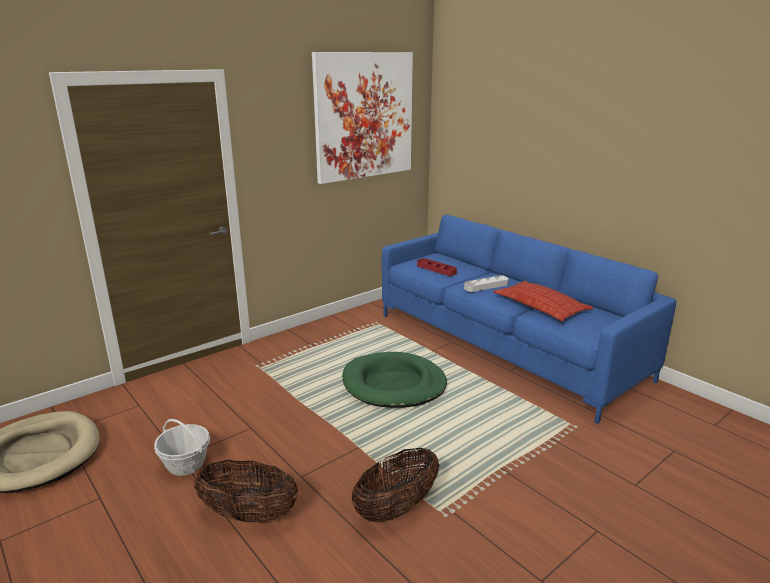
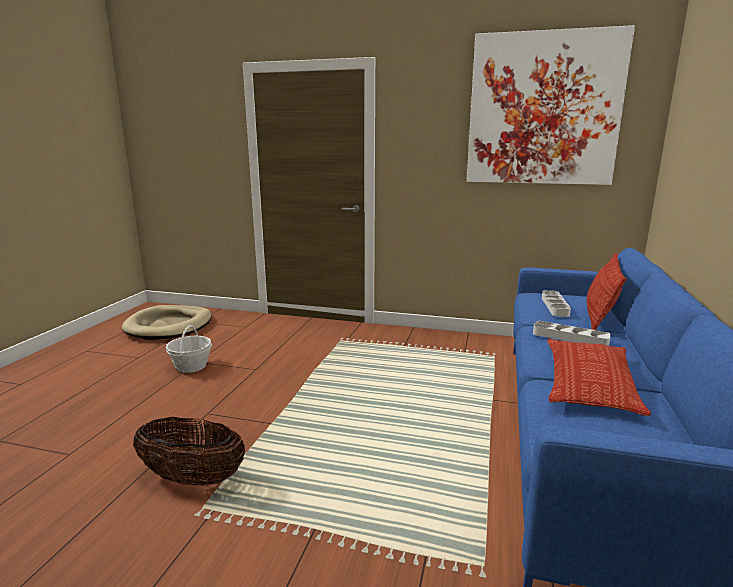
camera: 55 degrees right, 5 degrees down
basket [194,460,298,523] -> none
green dog bed [342,352,447,408] -> none
red tray [417,258,457,276] -> grey tray [542,290,571,317]
none -> pillow [587,253,626,330]

